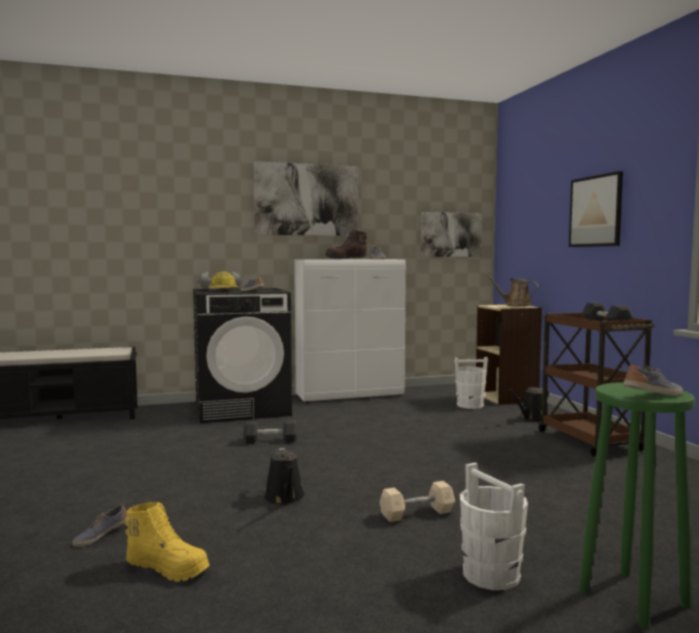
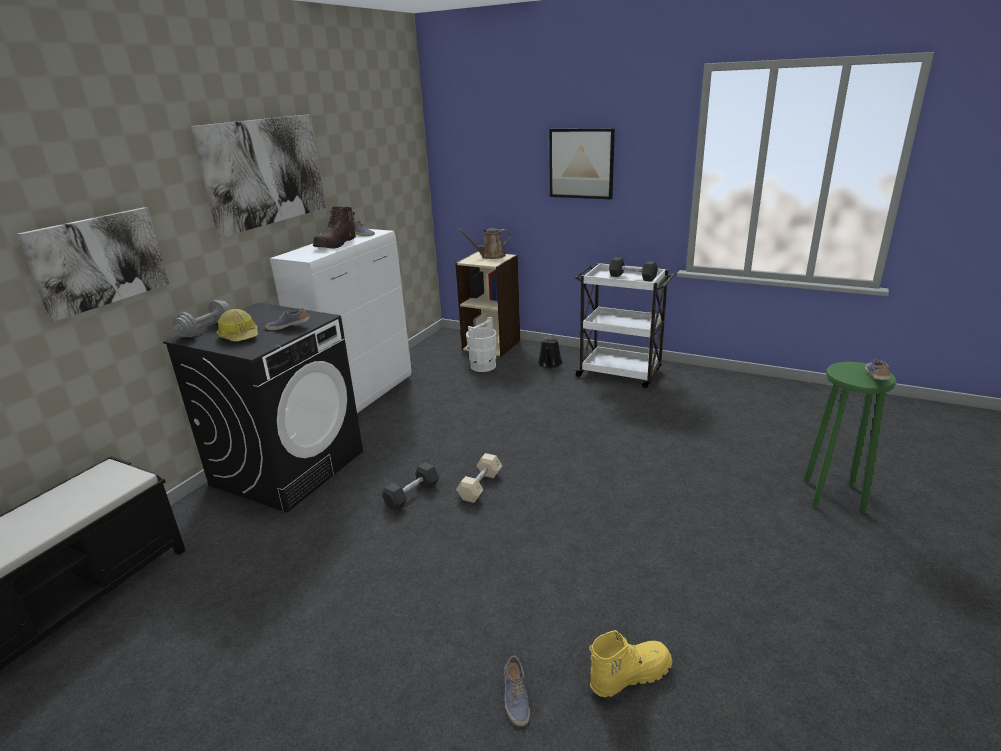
camera: 45 degrees left, 20 degrees up
black watering can [264,448,305,505] -> none
beige dumbbell [380,481,455,522] -> beige dumbbell moved to [456,453,502,503]
picture [421,212,482,257] -> picture moved to [17,207,169,322]
white bucket [460,462,528,590] -> none
brown cart [538,313,656,457] -> white cart [574,263,675,388]

